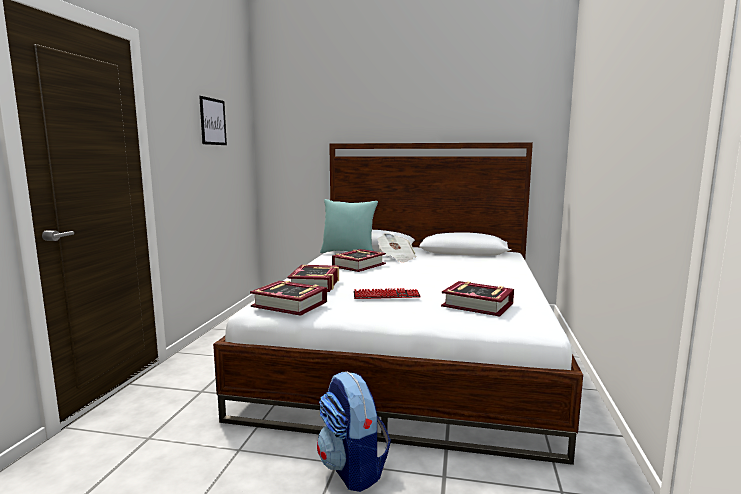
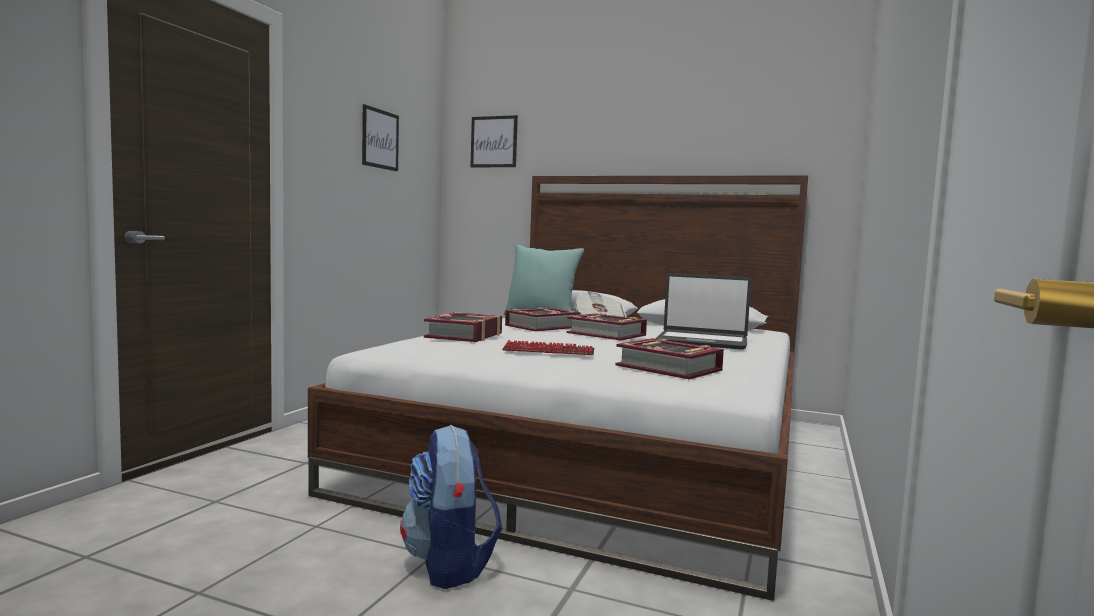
camera: 10 degrees right, 5 degrees down
book [250,281,327,316] -> book moved to [567,313,647,341]
none -> picture [470,115,518,167]
none -> laptop [656,273,751,350]

